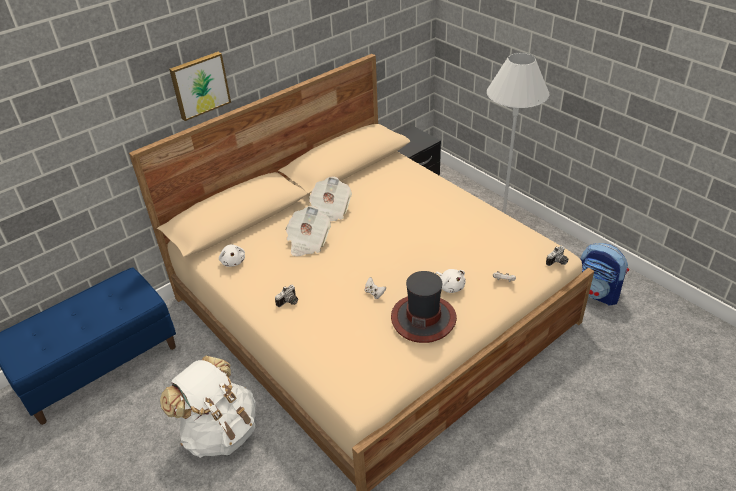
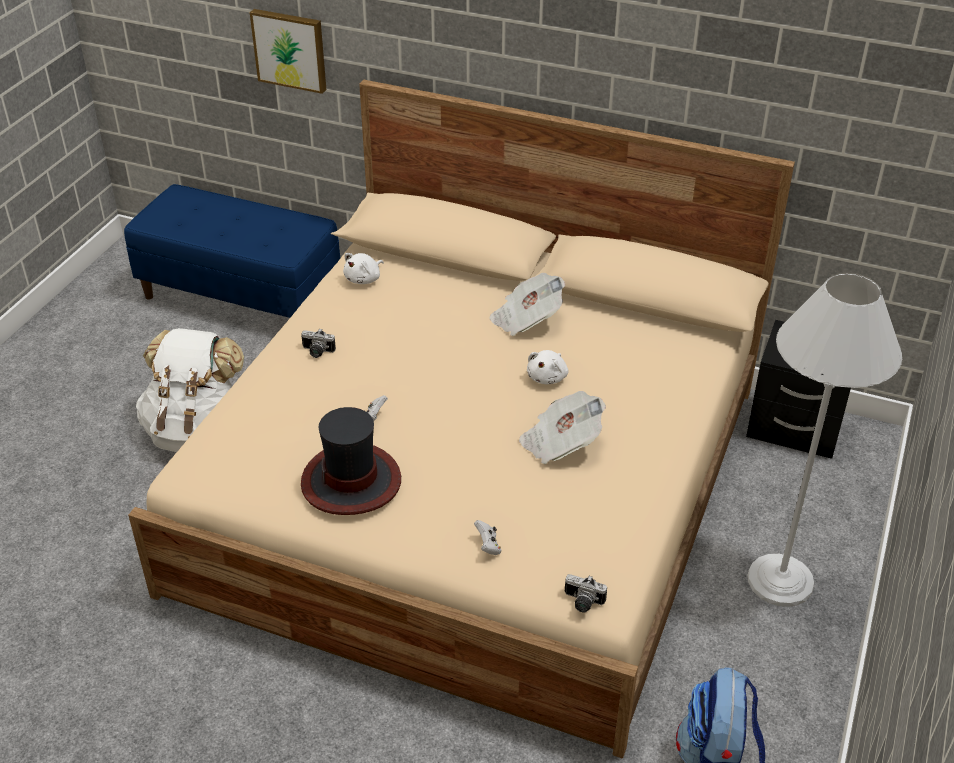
camera: 60 degrees right, 0 degrees up
picture [169,52,231,121] -> picture moved to [250,9,326,94]
newspaper [286,206,331,256] -> newspaper moved to [519,391,606,464]
white plush toy [436,269,466,293] -> white plush toy moved to [527,350,568,384]

